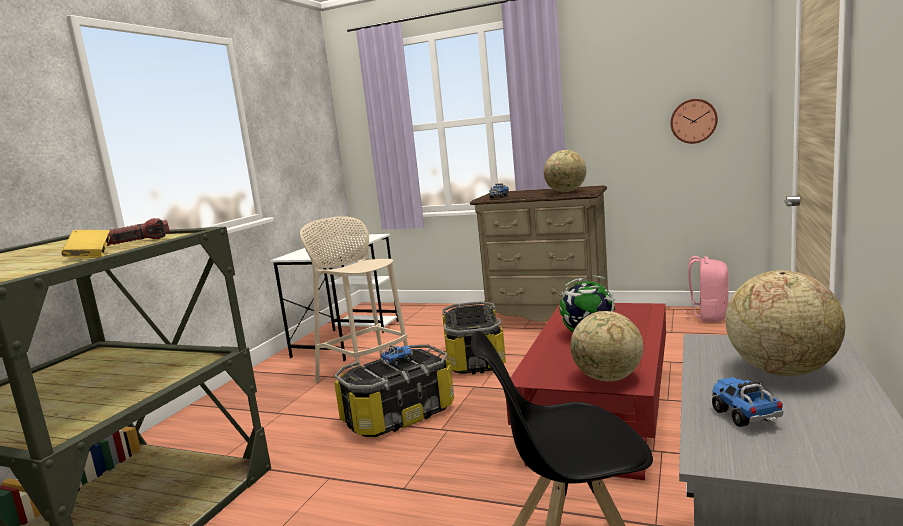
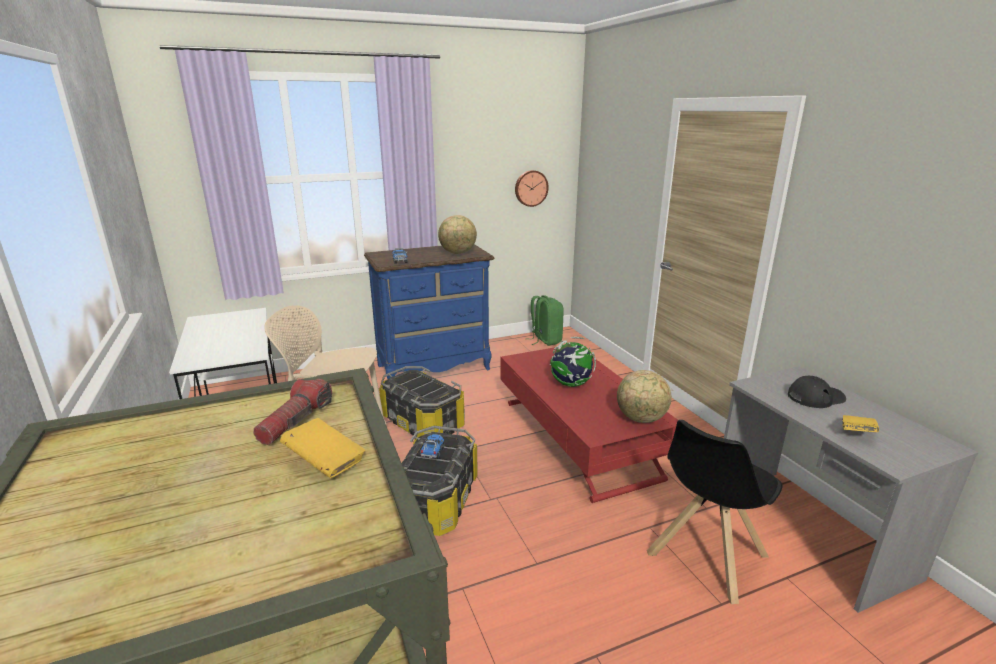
camera: 45 degrees left, 10 degrees up
beige dresser [470,185,608,322] -> blue dresser [364,244,494,379]
pink backpack [682,256,729,322] -> green backpack [531,295,564,346]
toy truck [712,377,783,427] -> yellow book [842,415,879,432]
globe [725,270,845,376] -> black cap [788,376,846,408]

